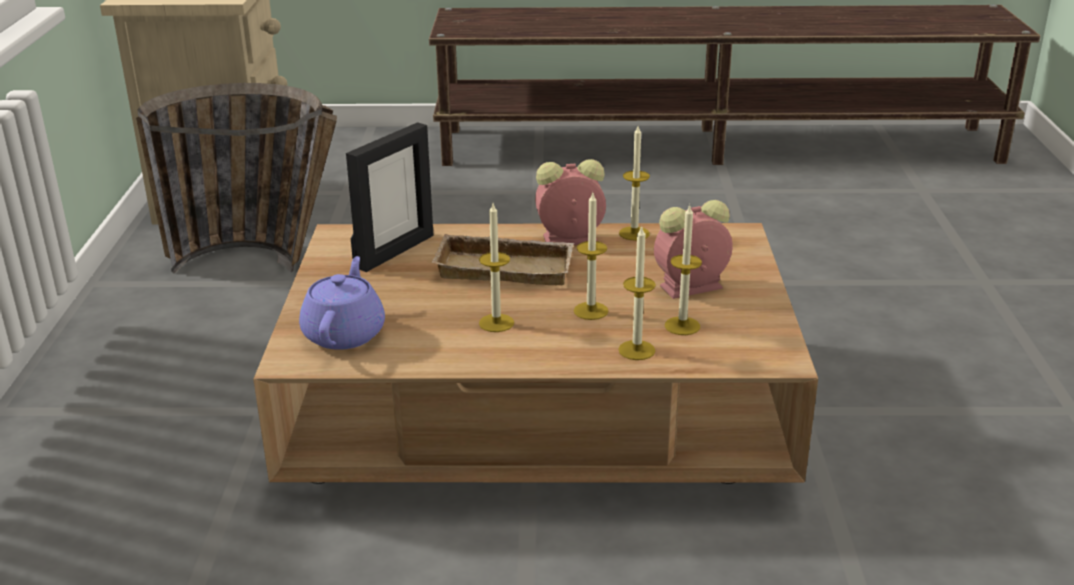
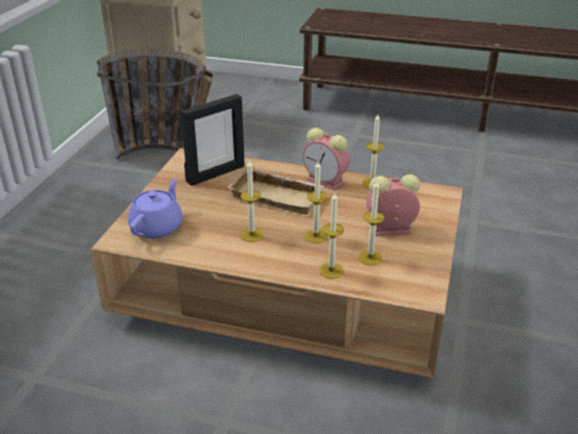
camera: 15 degrees right, 5 degrees up
alarm clock [535,159,606,245] -> alarm clock turned 150 degrees counterclockwise [303,128,350,190]

